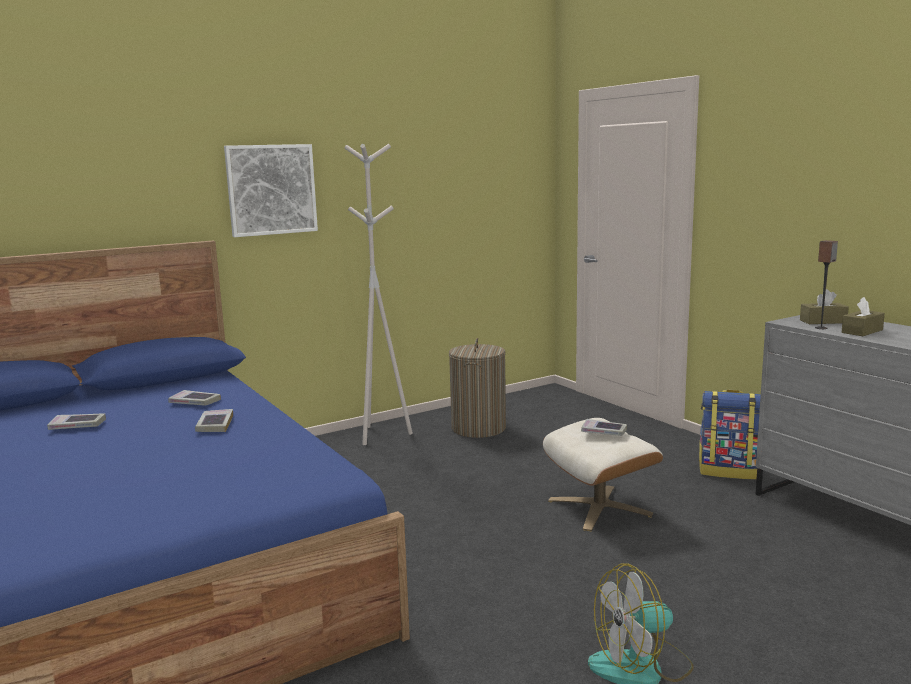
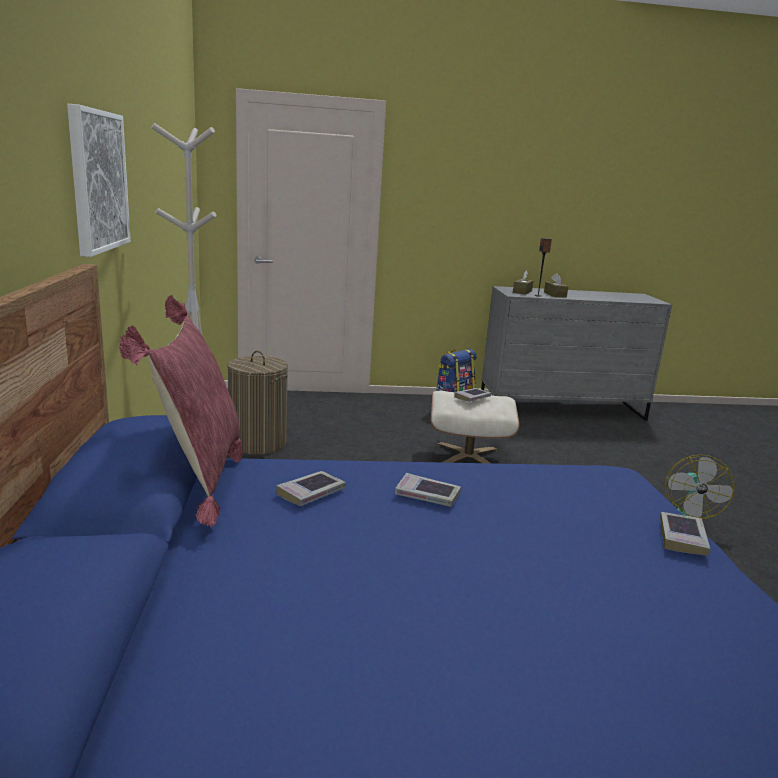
camera: 65 degrees left, 5 degrees up
book [47,414,106,430] -> book moved to [660,512,711,556]
none -> red pillow [119,295,243,528]

